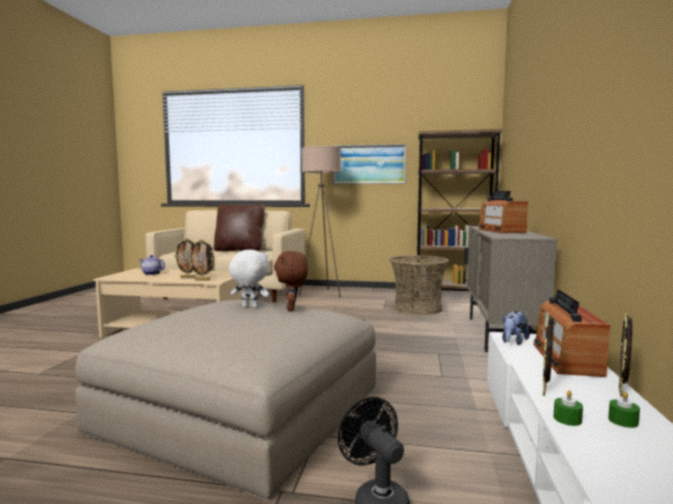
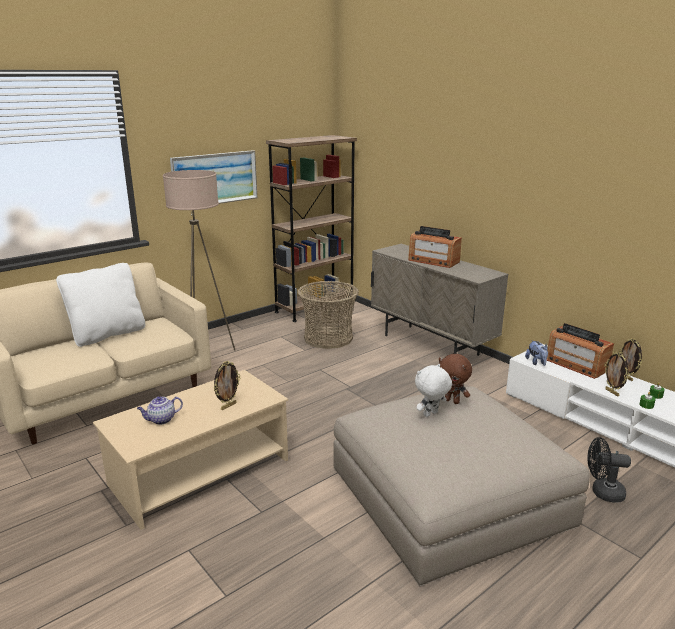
camera: 50 degrees left, 15 degrees up
picture frame [188,239,215,281] -> none
brown pillow [214,204,265,252] -> white pillow [56,263,145,347]

